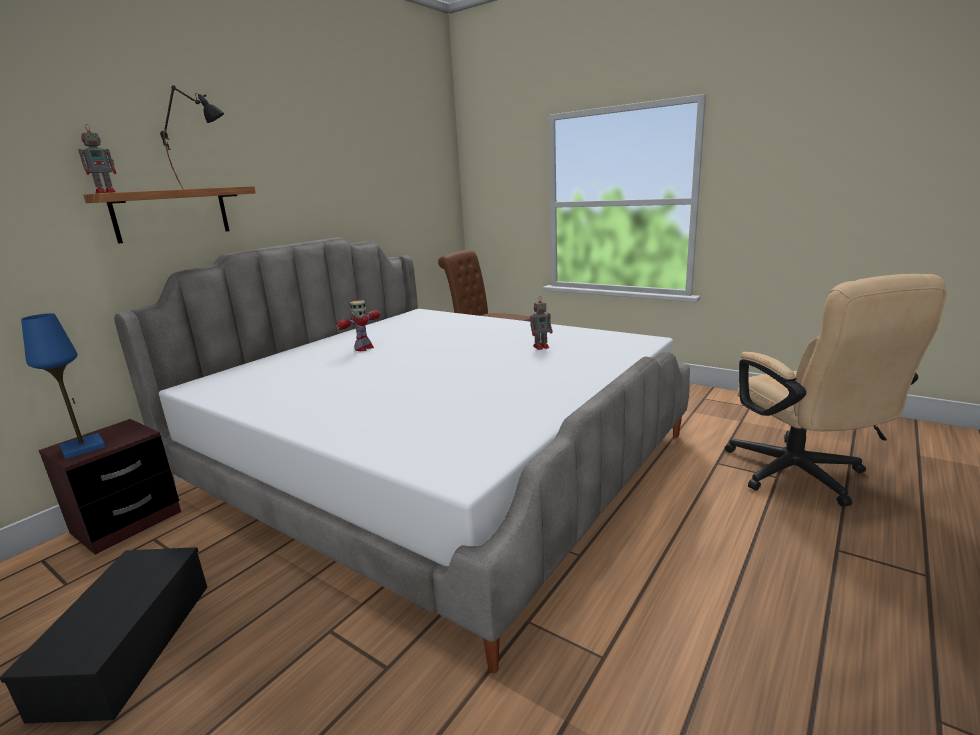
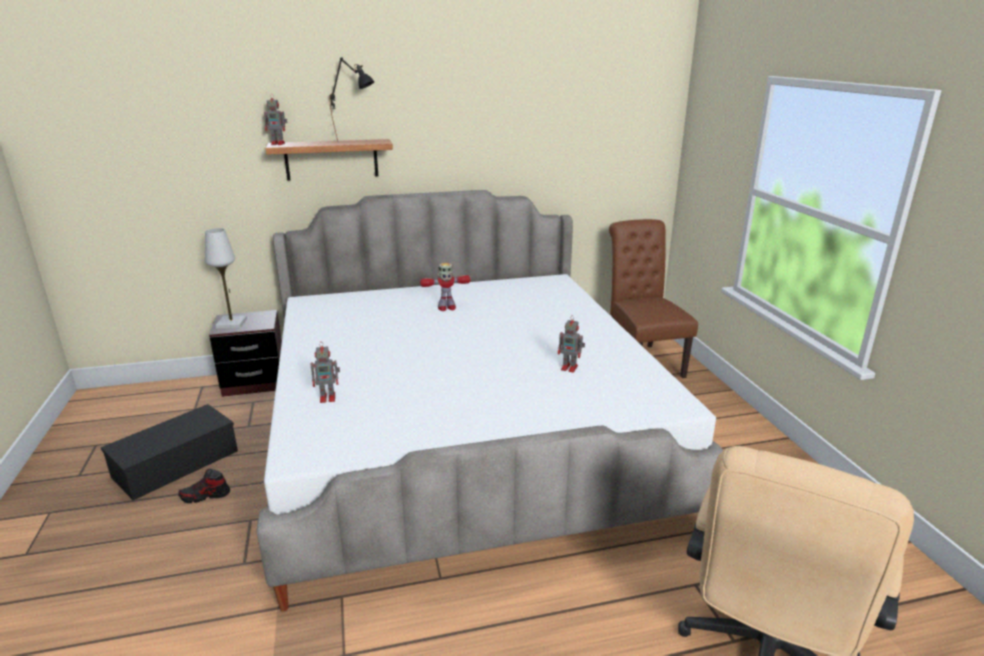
camera: 40 degrees right, 5 degrees up
blue table lamp [21,313,106,459] -> white table lamp [205,228,247,329]
none -> shoe [178,469,230,503]
none -> toy robot [311,343,340,403]

